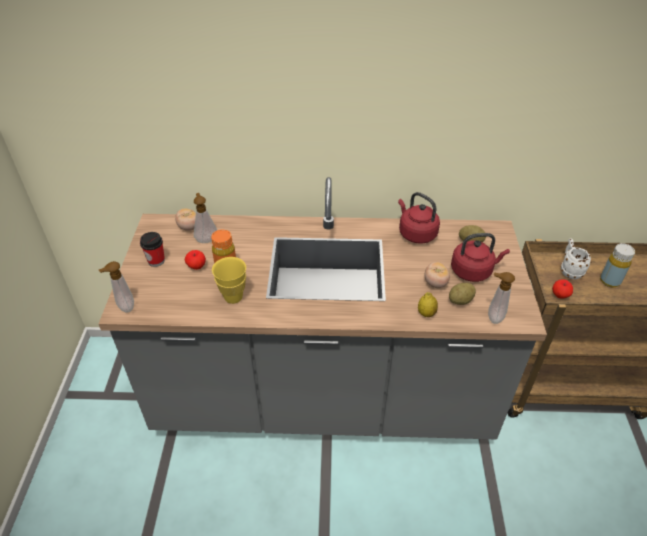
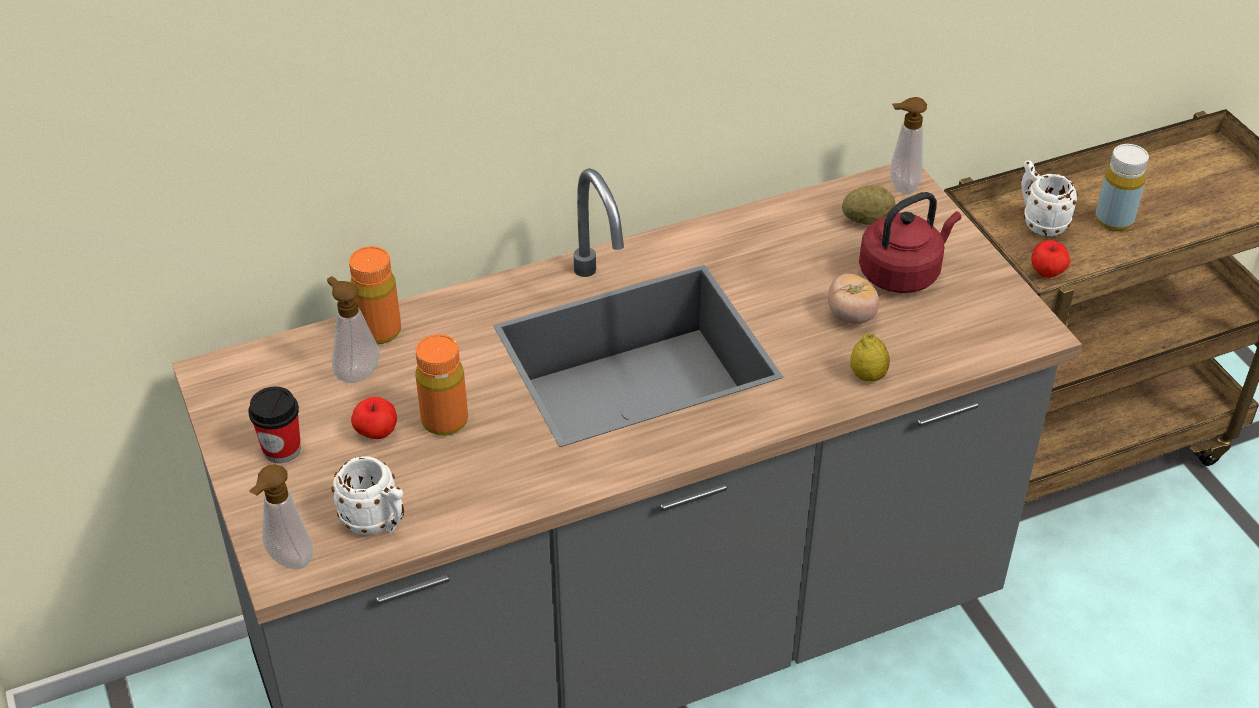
camera: 25 degrees left, 0 degrees up
tomato [175,208,196,231] -> none
yellow cup [212,257,246,304] -> none
red kettle [398,192,440,243] -> none
potato [449,283,476,305] -> none
soap dispenser [488,272,515,324] -> soap dispenser moved to [890,97,927,194]
none -> white mug [332,456,404,535]
none -> orange bottle [349,246,401,344]

